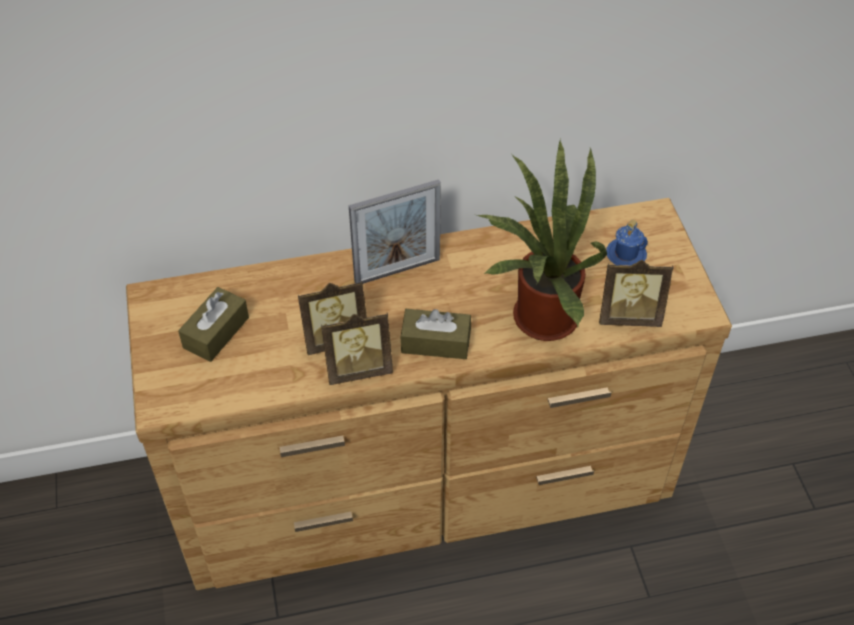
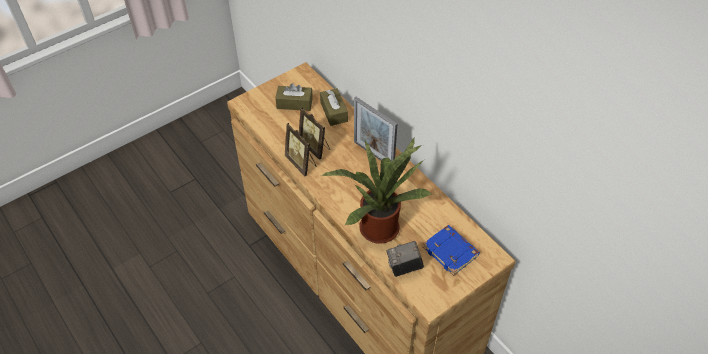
camera: 65 degrees right, 0 degrees up
brown tissue box [400,309,471,359] -> brown tissue box moved to [320,88,348,126]
picture frame [599,260,673,327] -> camera [387,241,424,277]
blue mug [606,220,648,265] -> blue book [423,225,480,276]

